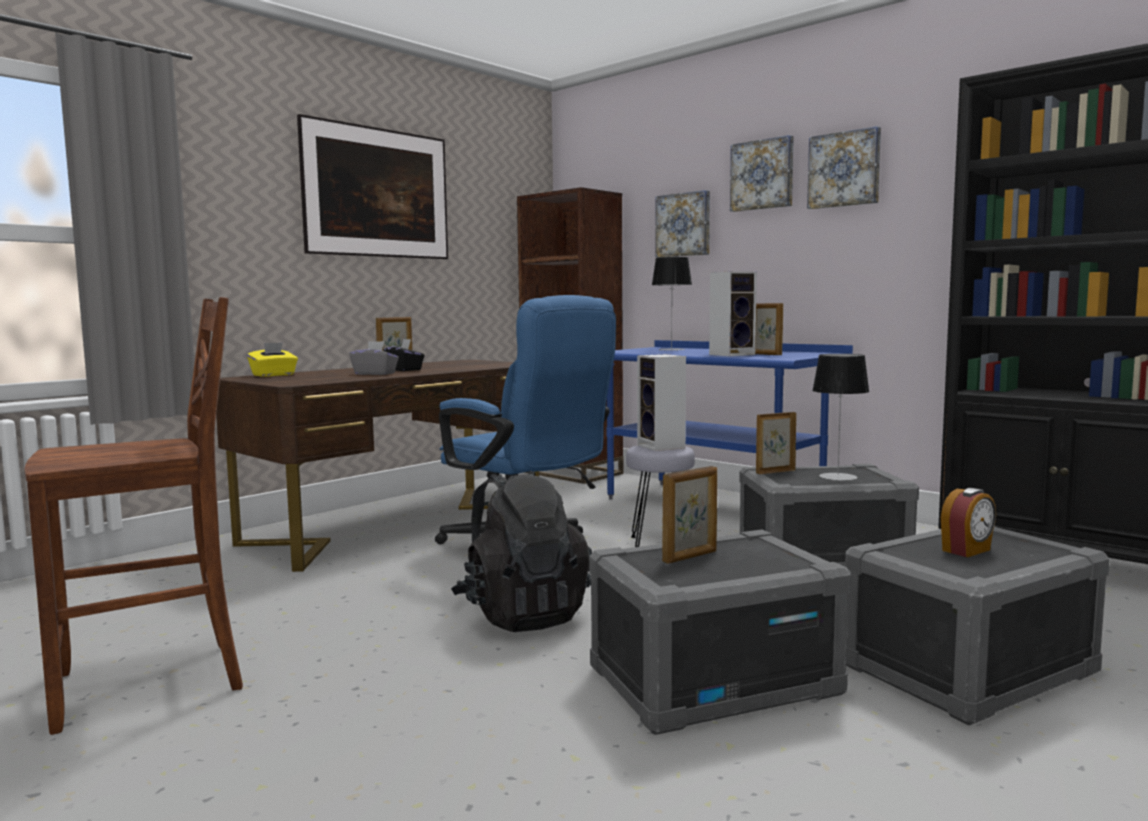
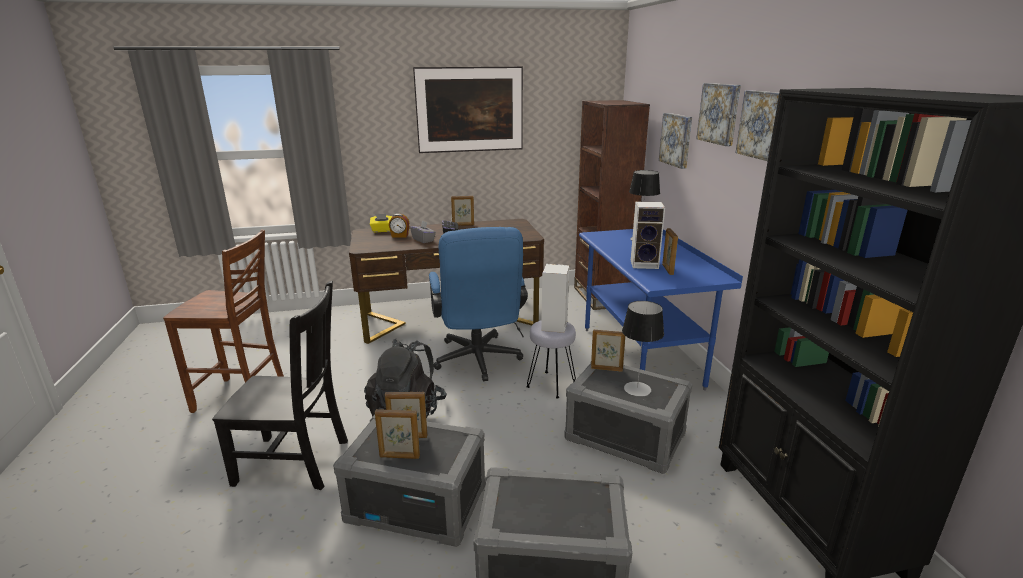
camera: 35 degrees right, 15 degrees up
alarm clock [941,488,996,557] -> alarm clock moved to [389,214,409,238]
none -> black chair [212,281,348,490]
none -> picture frame [375,409,420,459]

